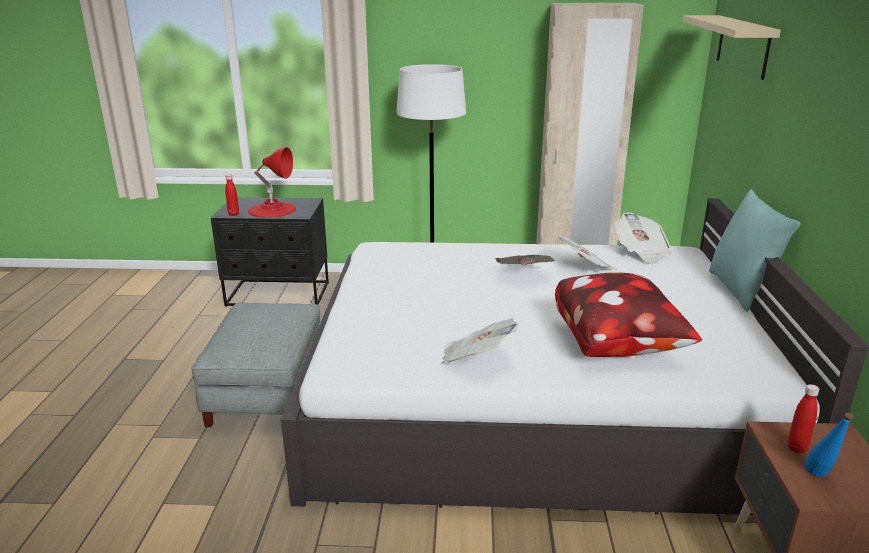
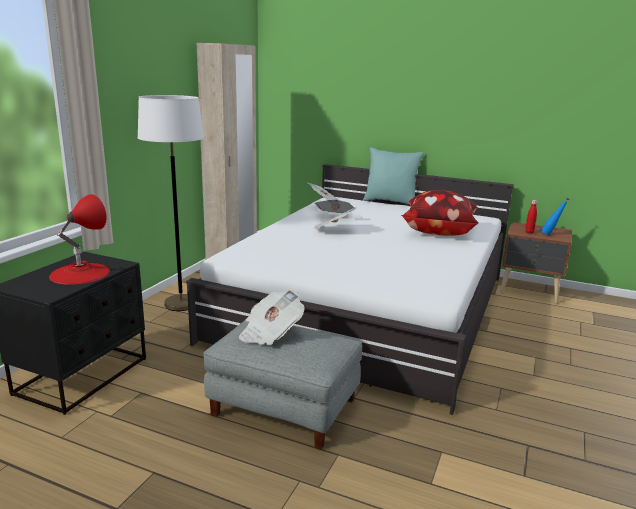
camera: 70 degrees left, 5 degrees down
red bottle [225,175,239,216] -> none
newspaper [441,318,518,363] -> newspaper moved to [239,290,305,345]
beige shelf [683,15,781,80] -> none

